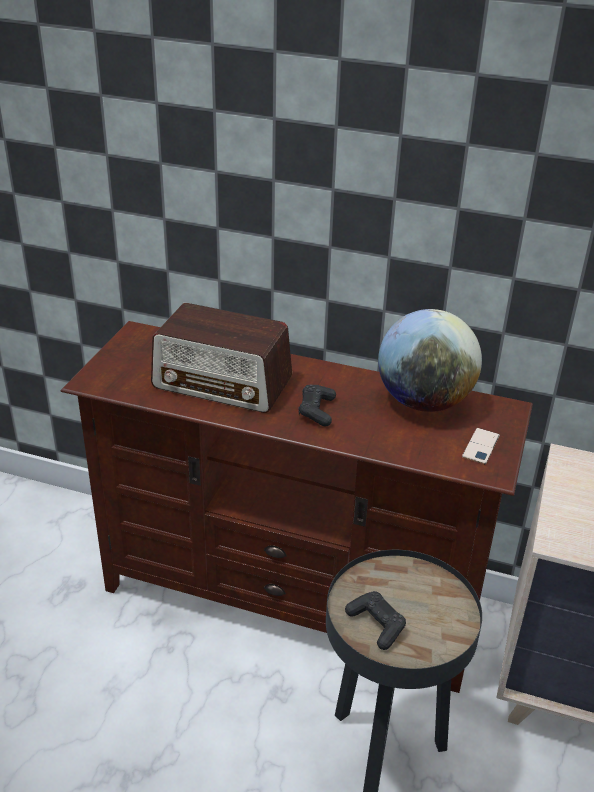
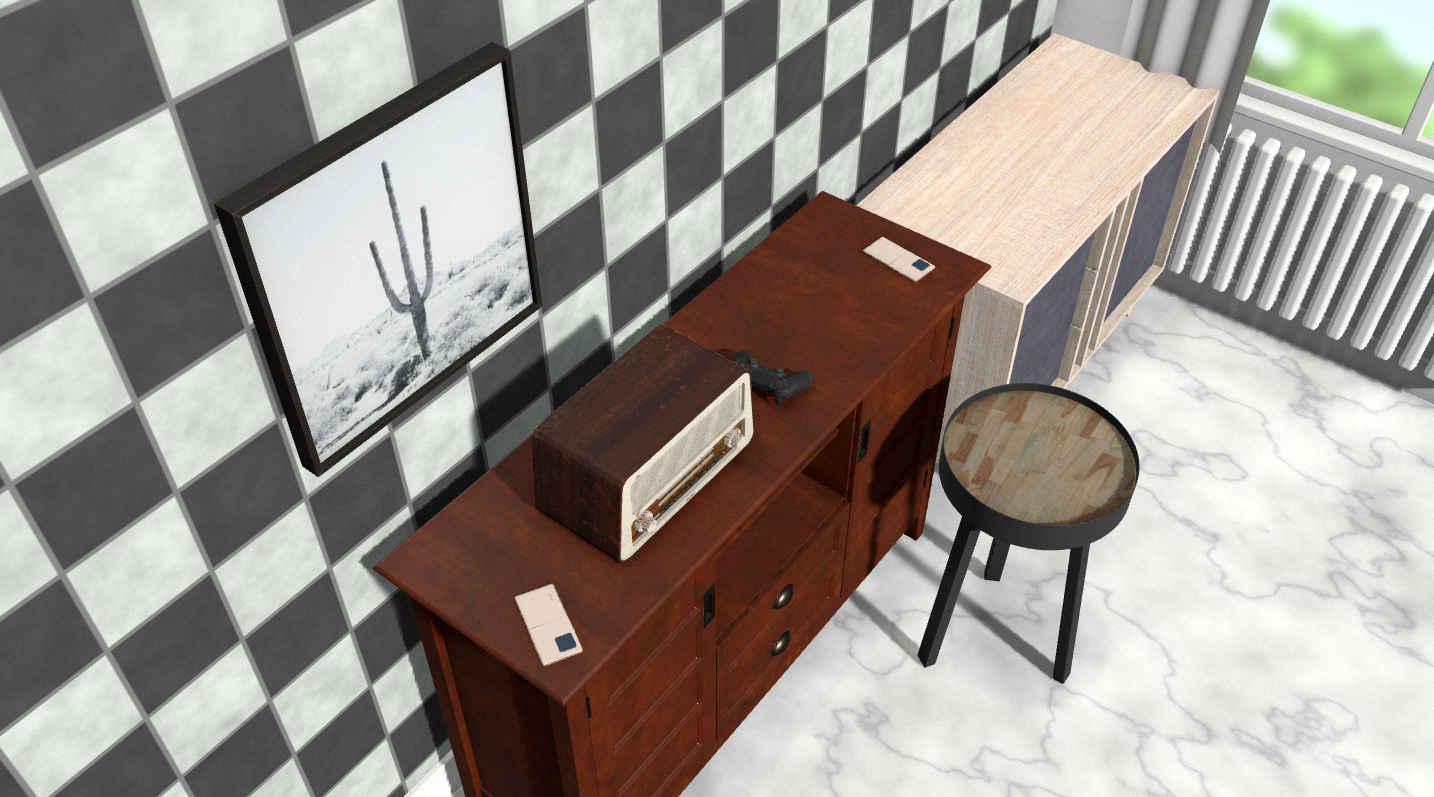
camera: 70 degrees left, 10 degrees up
black game controller [345,591,406,650] -> none
globe [378,309,482,412] -> none
none -> picture [214,42,542,477]
none -> phone [514,583,583,666]

